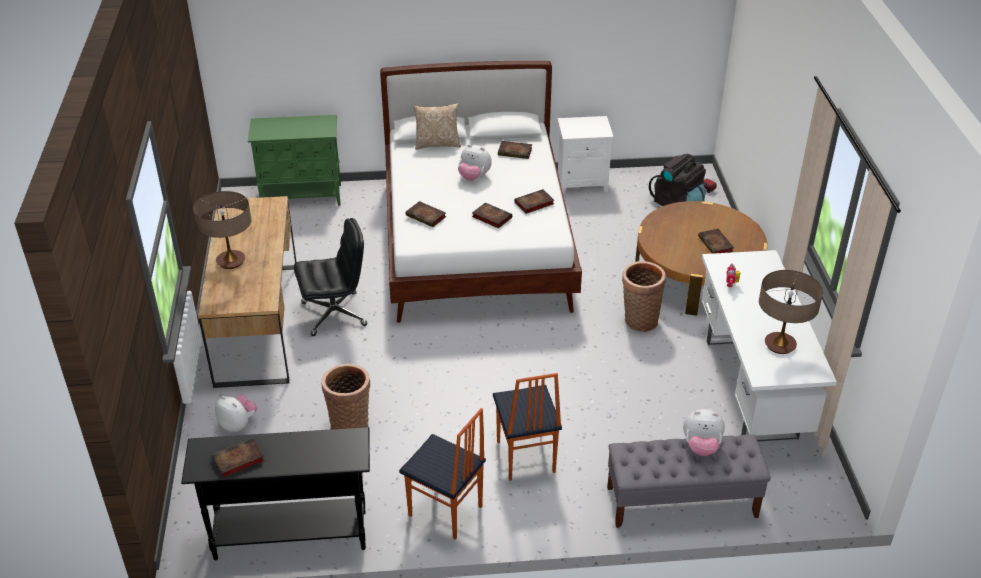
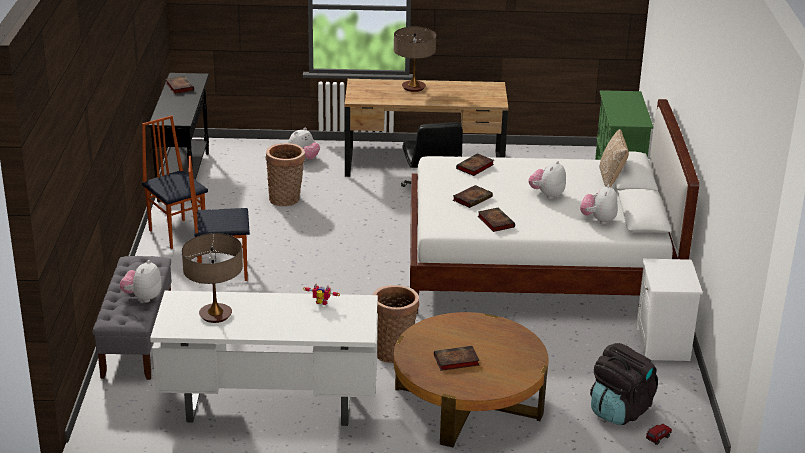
camera: 95 degrees right, 10 degrees down
chair [399,408,486,540] -> chair turned 105 degrees clockwise [142,115,208,249]
book [498,141,532,159] -> plush toy [580,184,618,224]

